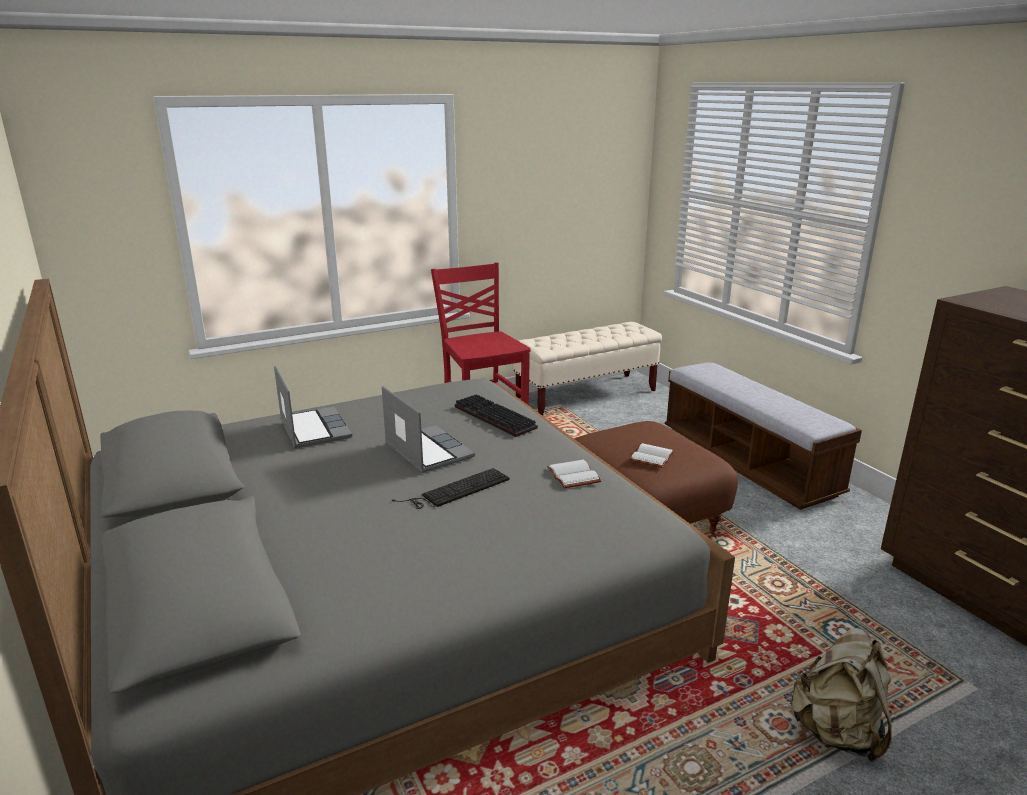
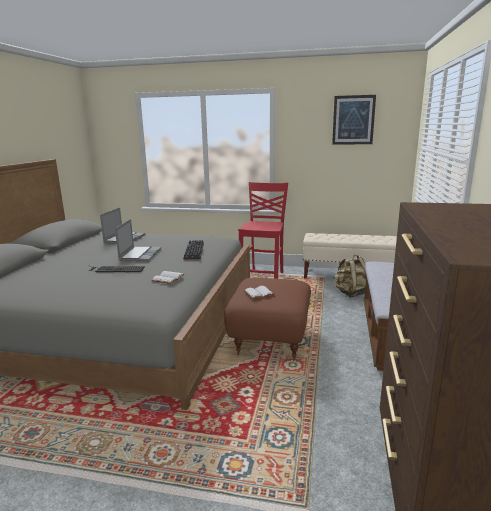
camera: 40 degrees right, 5 degrees down
beige backpack [789,628,892,762] -> beige backpack moved to [334,255,366,297]
none -> picture [332,95,376,145]

